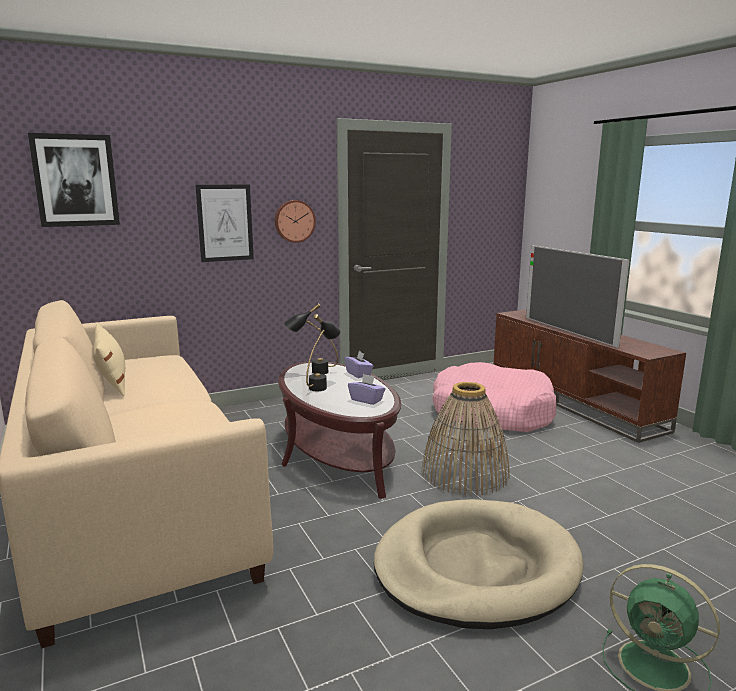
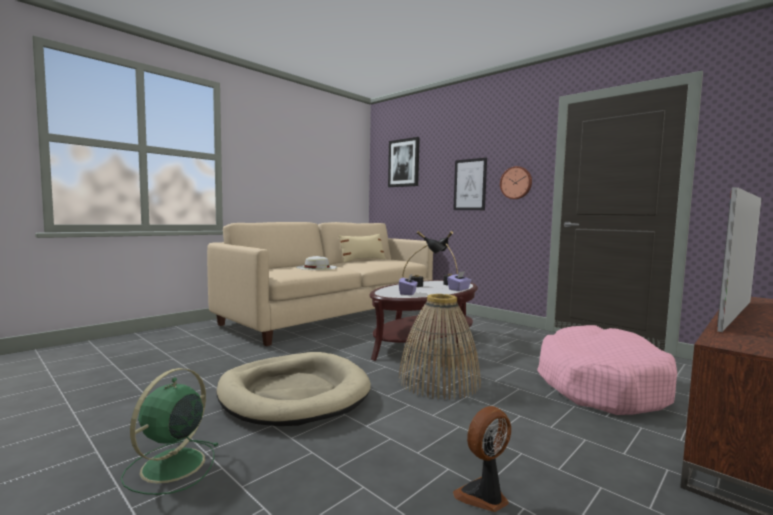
camera: 70 degrees right, 10 degrees down
none -> white hat [296,256,338,270]
none -> fan [453,406,511,512]

